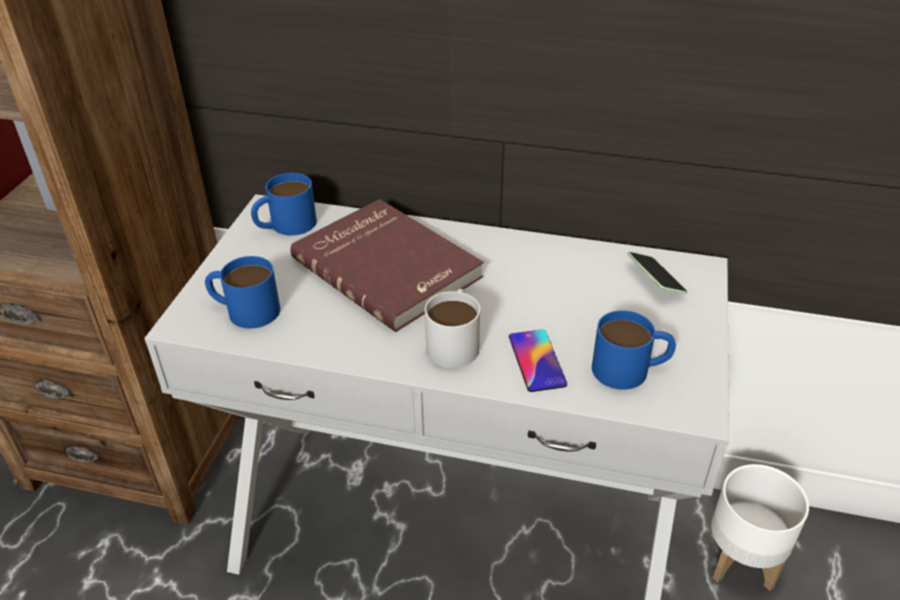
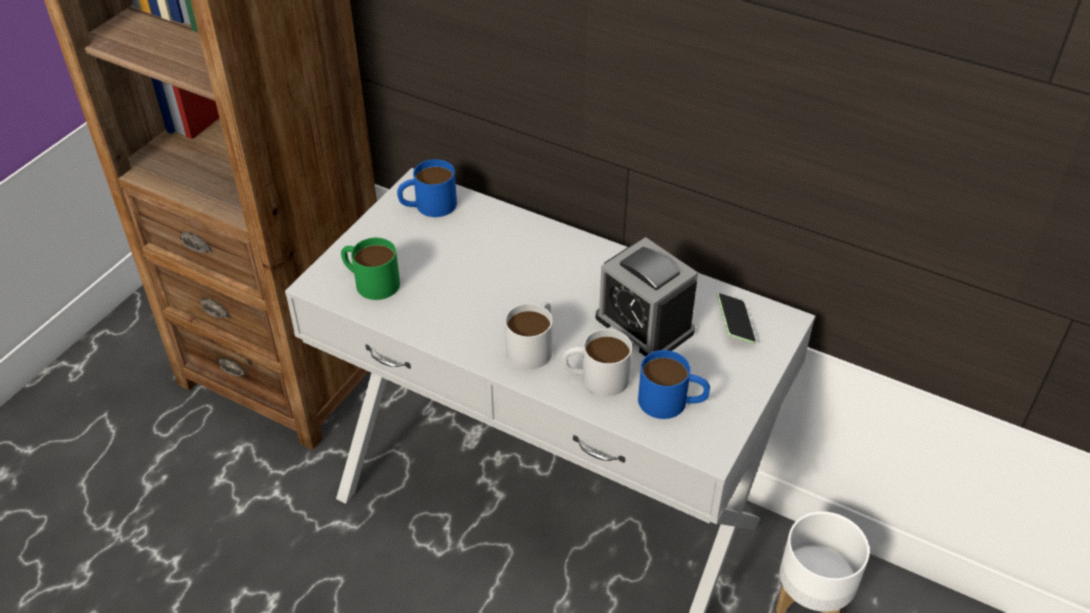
camera: 15 degrees right, 5 degrees up
blue mug [205,256,280,328] -> green mug [341,238,400,300]
red book [290,199,484,332] -> none
phone [509,329,567,392] -> white mug [562,329,632,396]
none -> alarm clock [596,237,698,357]

